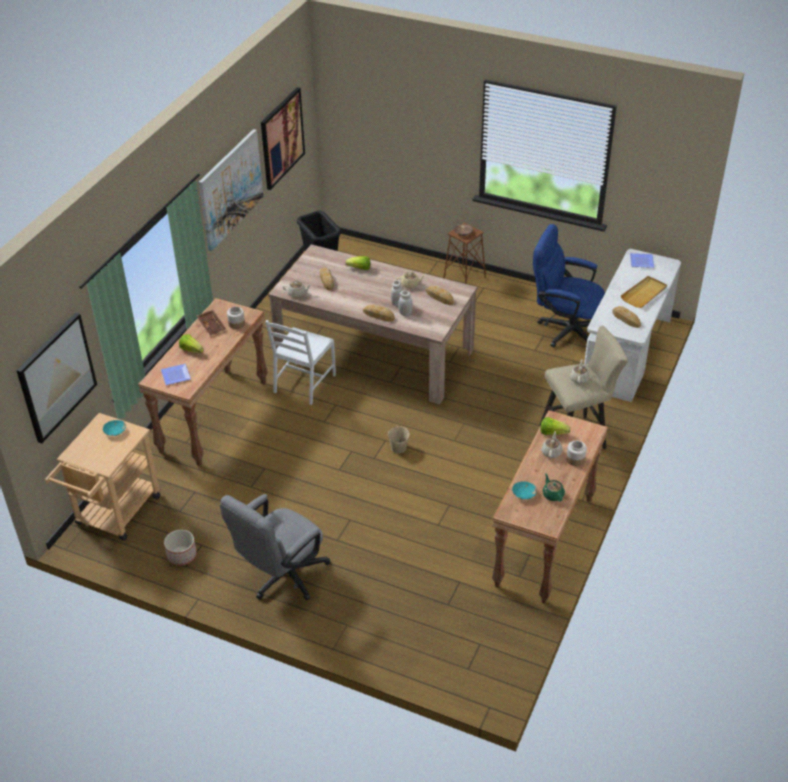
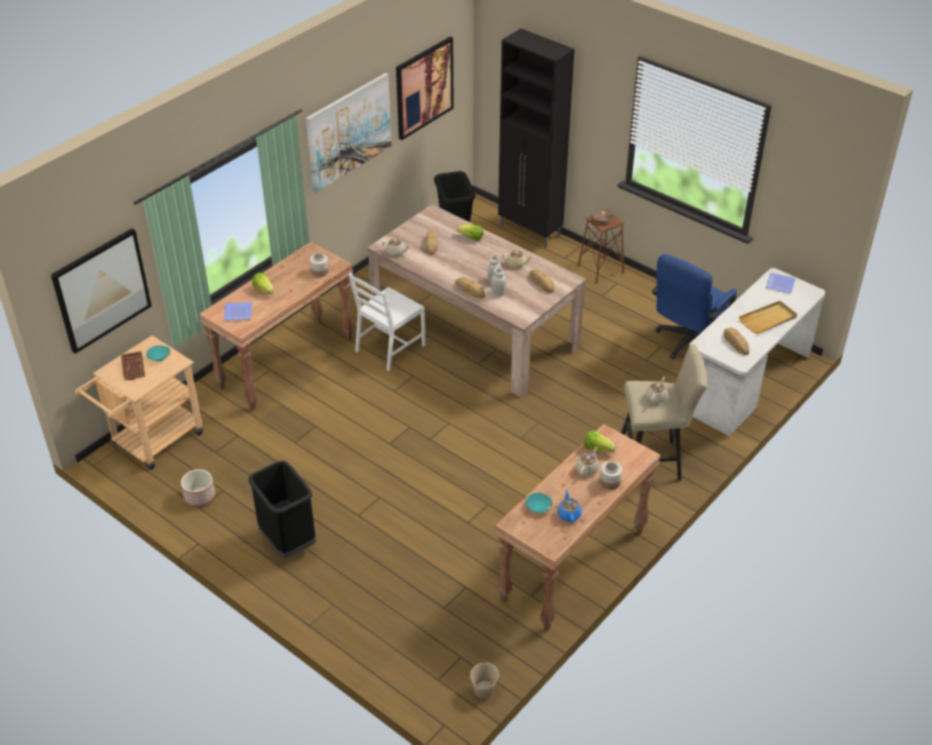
camera: 15 degrees right, 0 degrees up
brown tray [197,310,226,335] -> brown tray moved to [121,351,145,381]
grey office chair [220,494,331,601] -> black trash can [249,461,316,558]
beige bucket [388,425,410,454] -> beige bucket moved to [470,663,499,698]
blue office chair [533,224,605,347] -> blue office chair turned 90 degrees counterclockwise [652,254,737,359]
green teapot [542,473,565,501] -> blue teapot [557,489,582,523]
none -> black cabinet [498,29,575,247]

